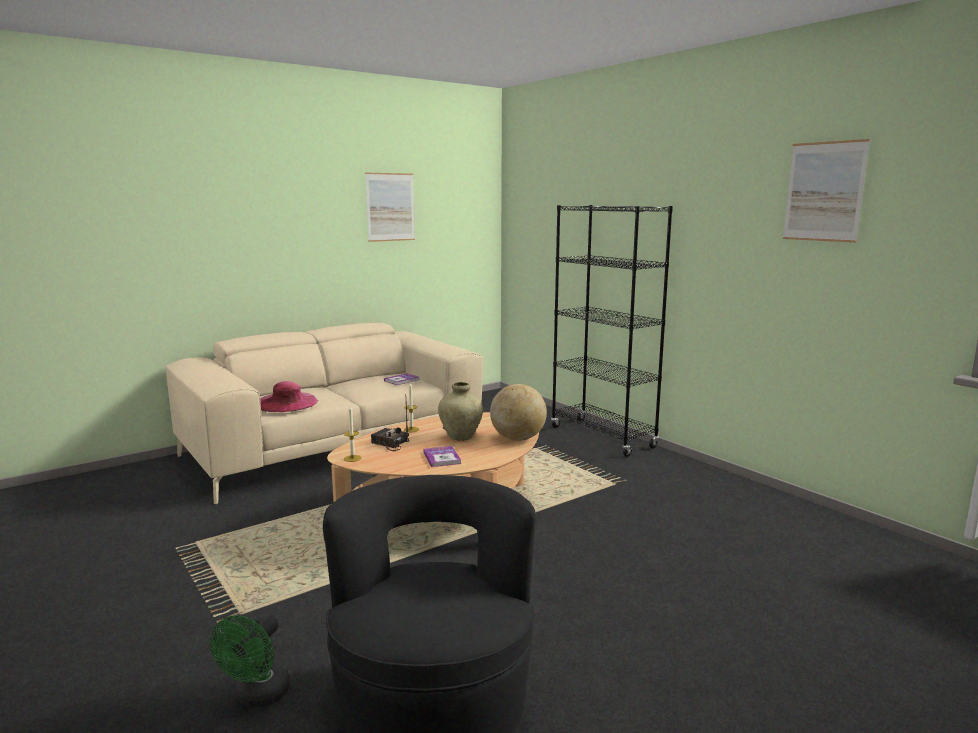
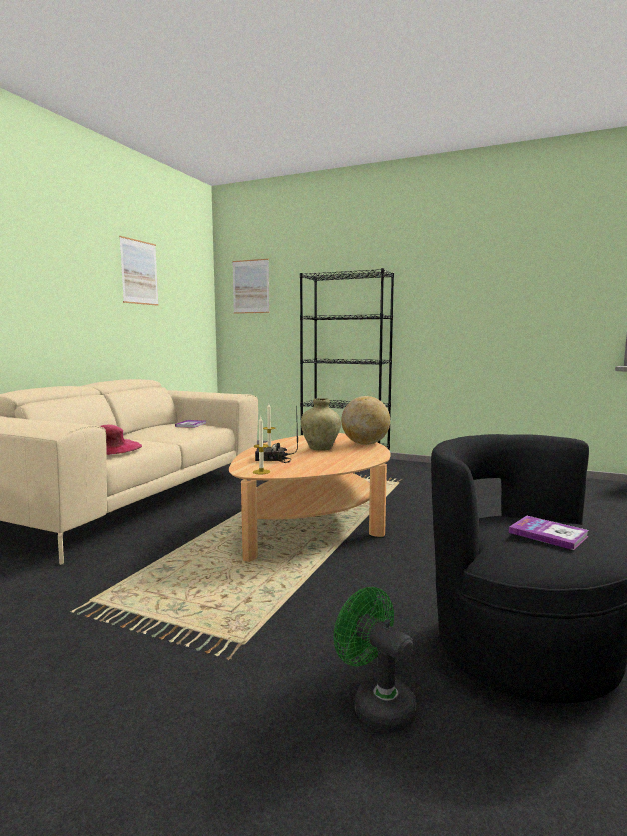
camera: 30 degrees left, 5 degrees down
green fan [210,613,290,707] -> green fan turned 150 degrees clockwise [333,587,417,732]
book [423,446,461,467] -> book moved to [509,516,589,550]
picture [783,139,870,243] -> picture moved to [232,259,270,314]

